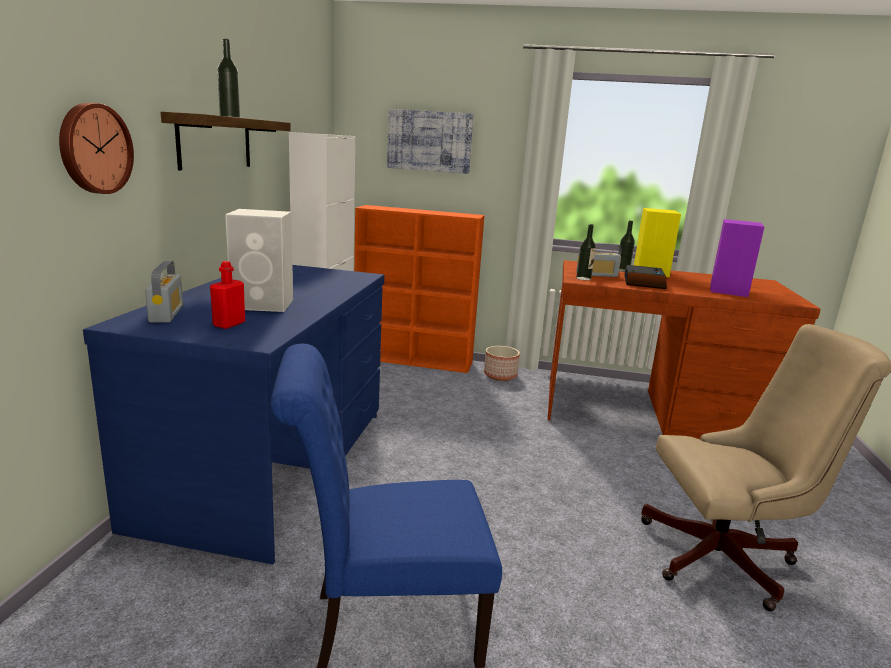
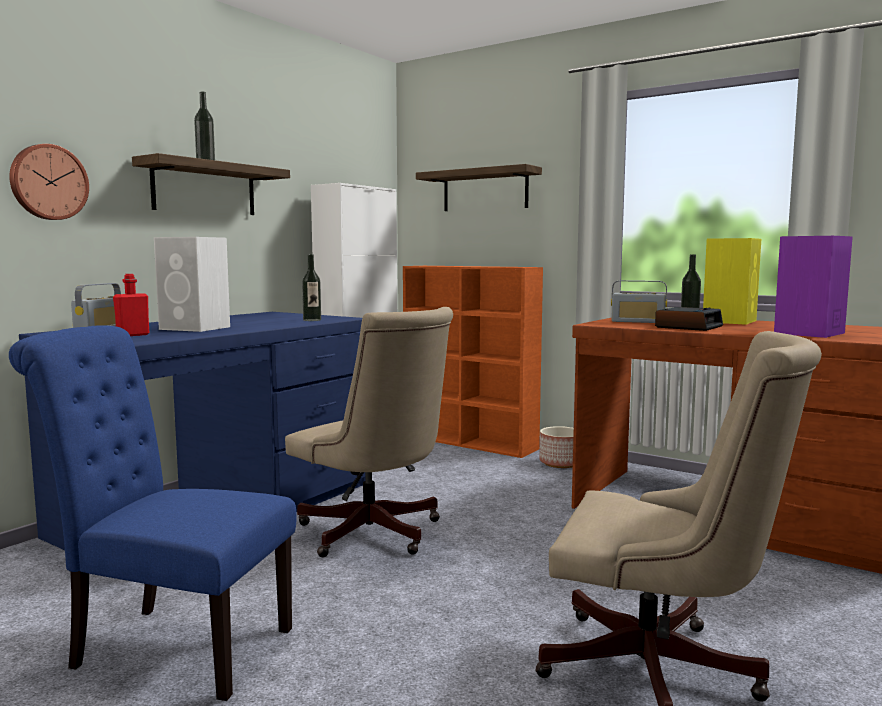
camera: 25 degrees right, 10 degrees down
picture [387,109,473,174] -> shelf [416,164,542,211]
bottle [576,224,596,280] -> bottle moved to [302,254,321,321]
none -> beige office chair [285,307,453,557]

